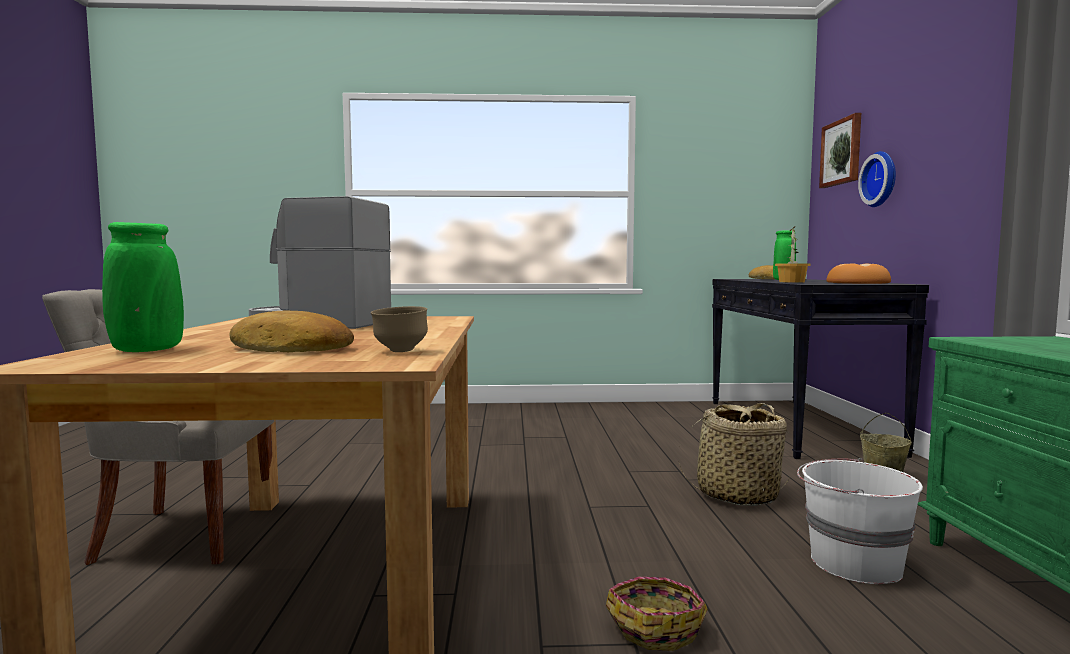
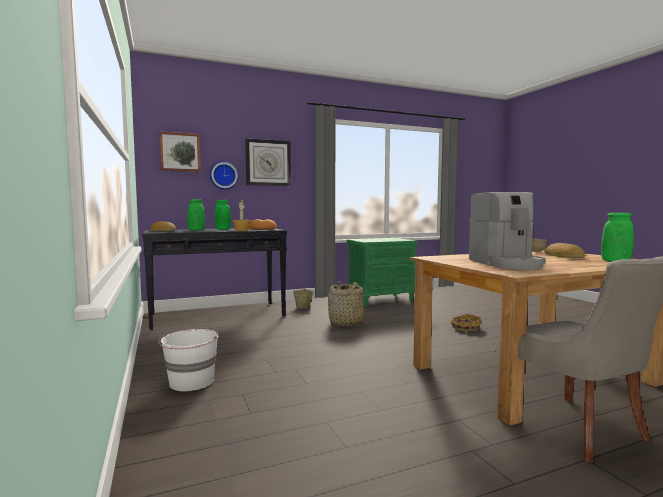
camera: 110 degrees left, 0 degrees up
white bucket [797,458,923,584] -> white bucket moved to [158,329,219,391]
none -> green vase [215,200,231,230]
none -> wall clock [245,138,291,186]

